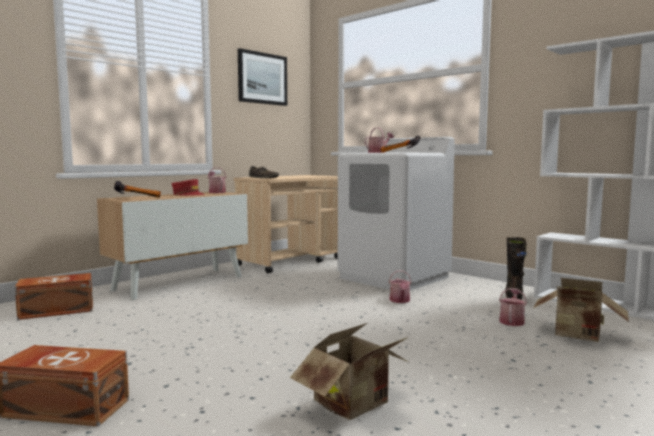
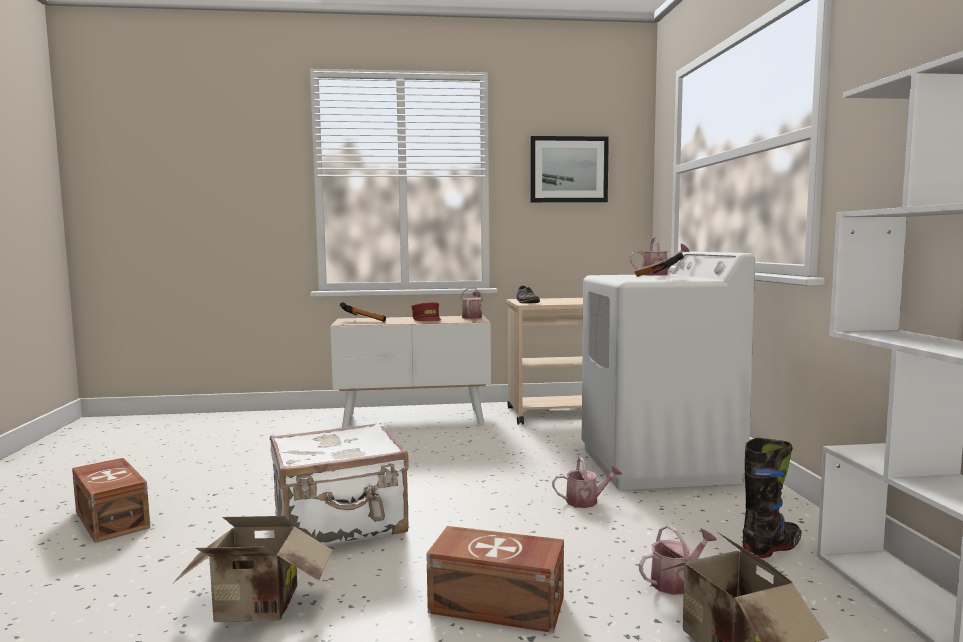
camera: 40 degrees right, 0 degrees up
brown storage box [15,273,93,320] -> brown storage box moved to [426,526,564,633]
watering can [389,271,412,303] -> watering can turned 135 degrees counterclockwise [552,457,623,508]
none -> white suitcase [270,422,409,546]

